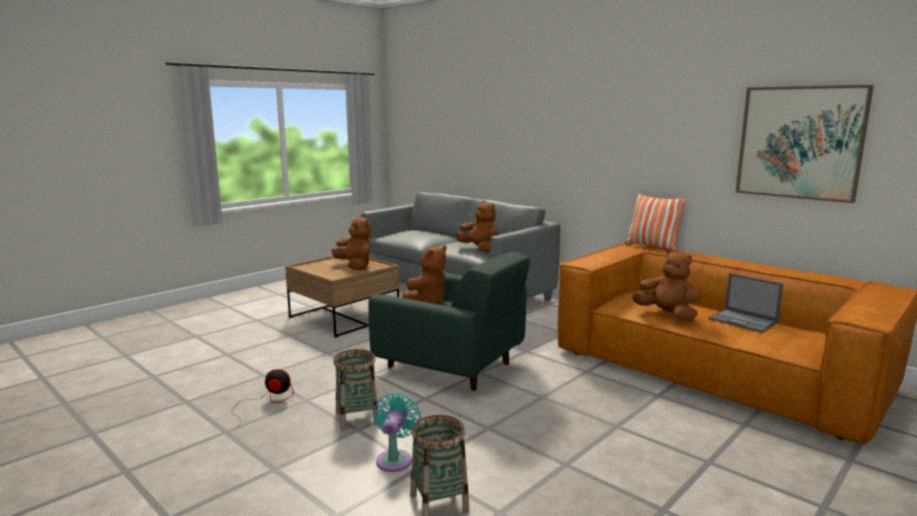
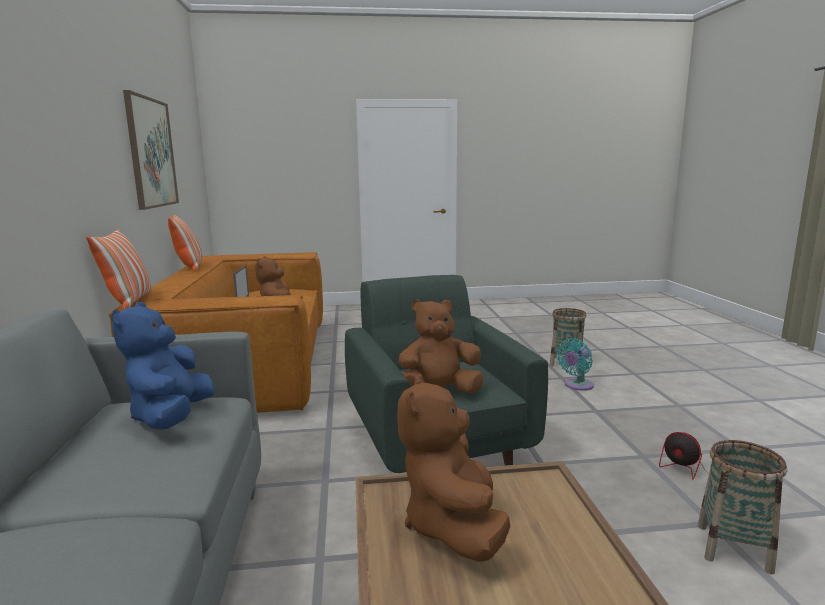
camera: 140 degrees left, 0 degrees up
basket [333,349,378,430] -> basket moved to [698,440,787,574]
brown plush toy [456,200,498,253] -> blue plush toy [111,302,215,430]
none -> pillow [168,215,202,272]

